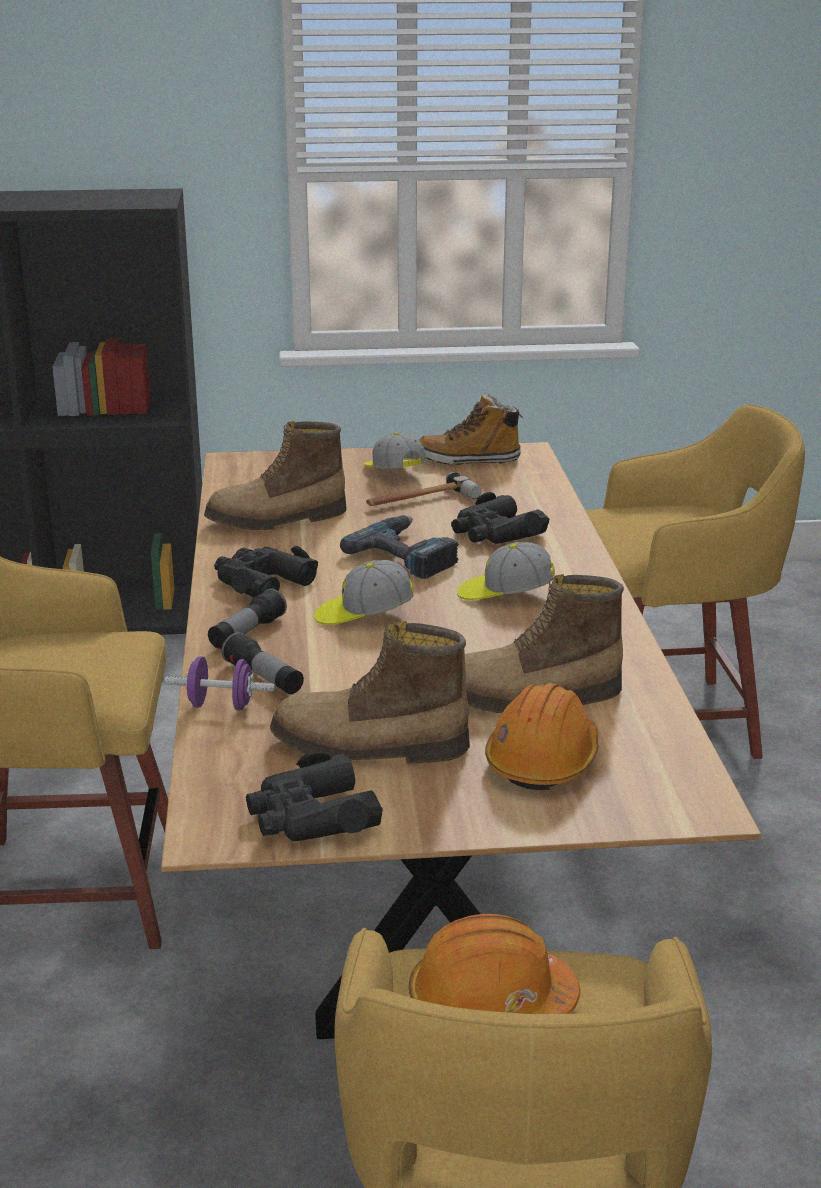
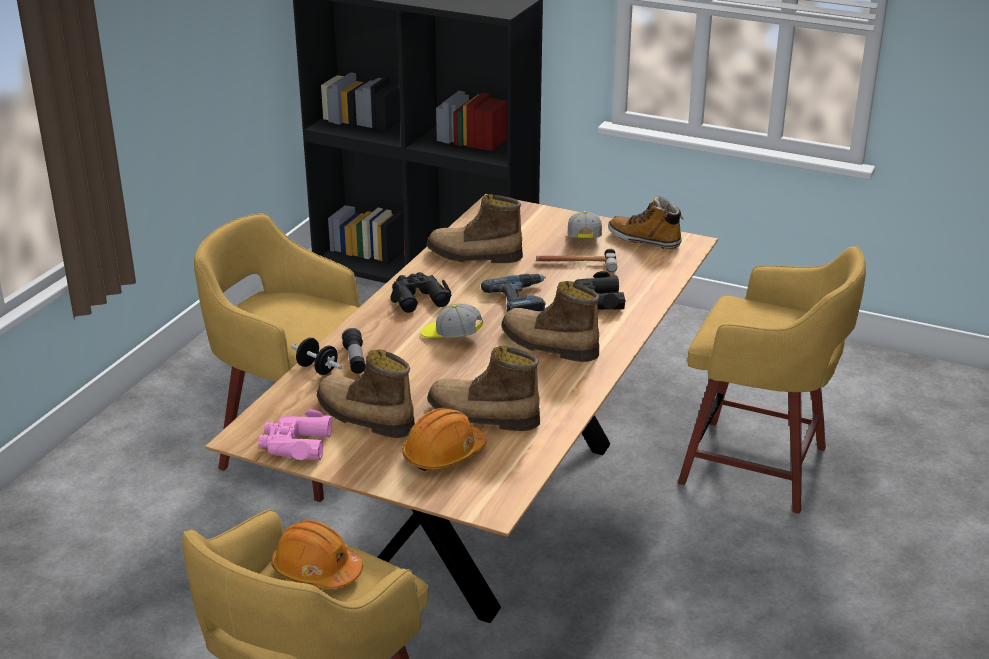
camera: 30 degrees right, 5 degrees up
purple dumbbell [165,656,275,711] -> black dumbbell [291,338,342,375]
flashlight [208,588,287,649] -> none
black binoculars [246,751,383,841] -> pink binoculars [258,410,332,460]
cap [457,542,555,600] -> boot [501,281,599,362]

